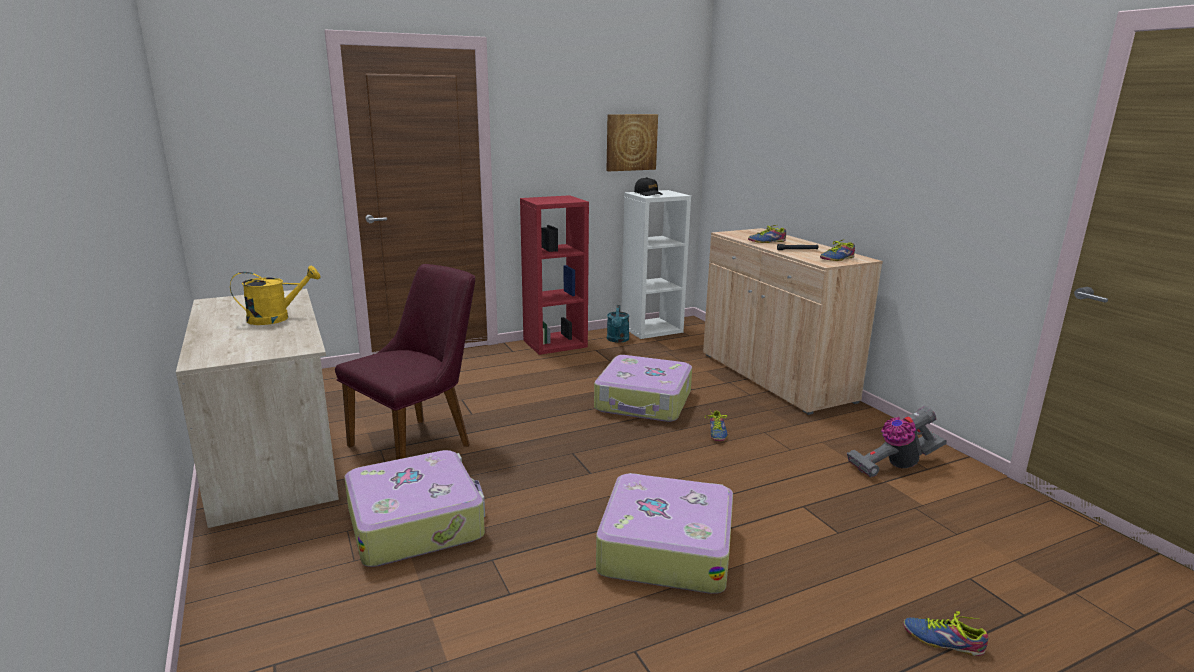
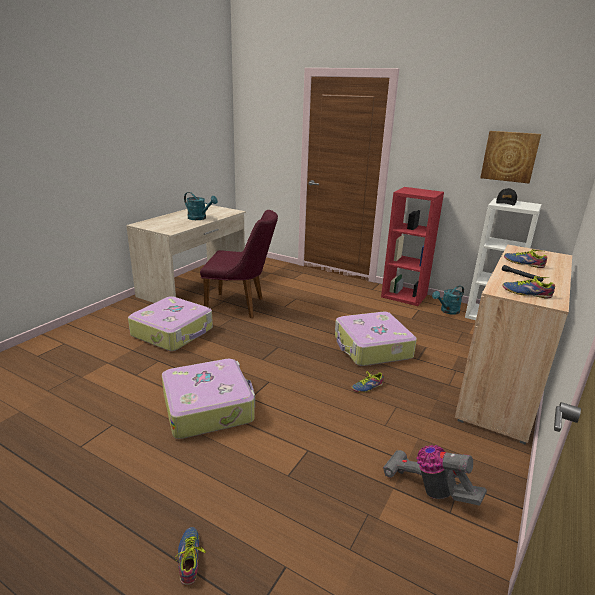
camera: 55 degrees right, 5 degrees up
yellow watering can [230,266,321,325] -> turquoise watering can [184,192,218,220]

